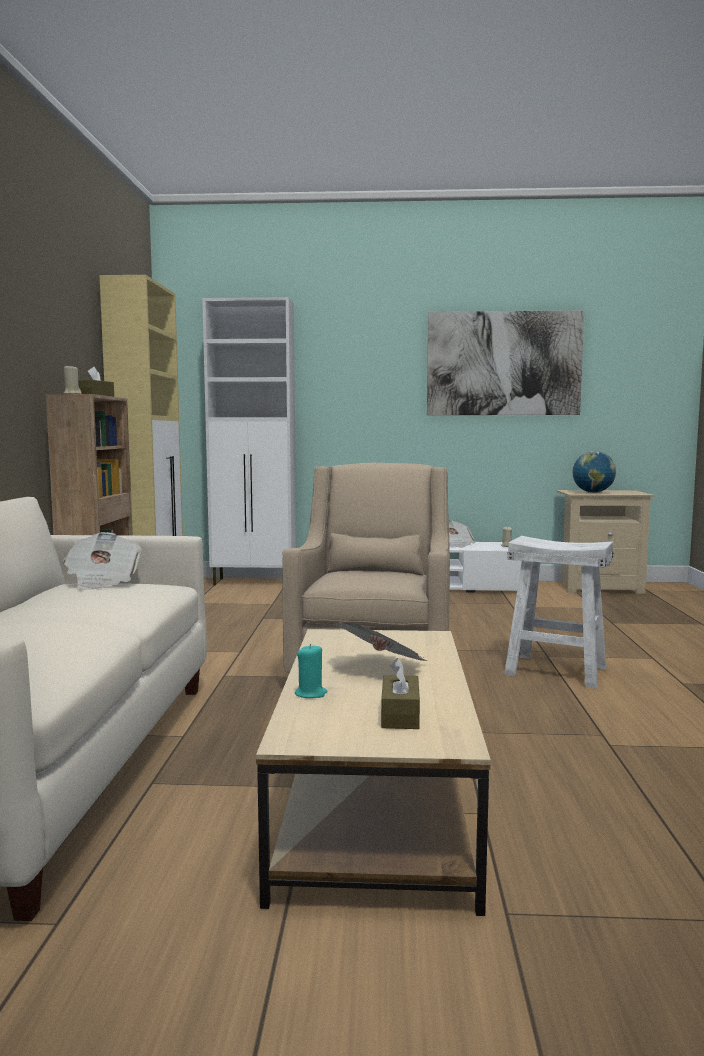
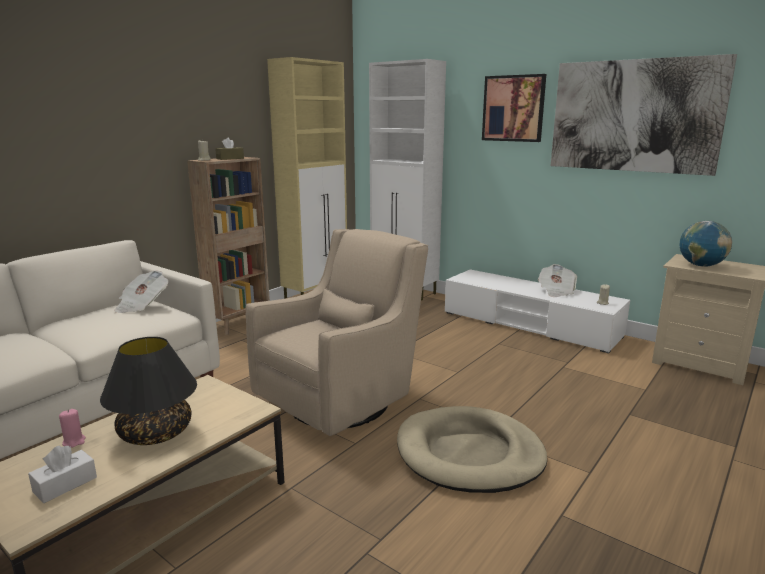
camera: 35 degrees right, 10 degrees up
turquoise candle [295,644,327,698] -> pink candle [59,409,86,448]
newspaper [332,622,428,661] -> black table lamp [100,337,197,445]
brown tissue box [381,658,420,729] -> white tissue box [28,446,97,503]
white stool [504,536,614,689] -> beige dog bed [397,406,547,493]
none -> picture [482,74,546,142]

